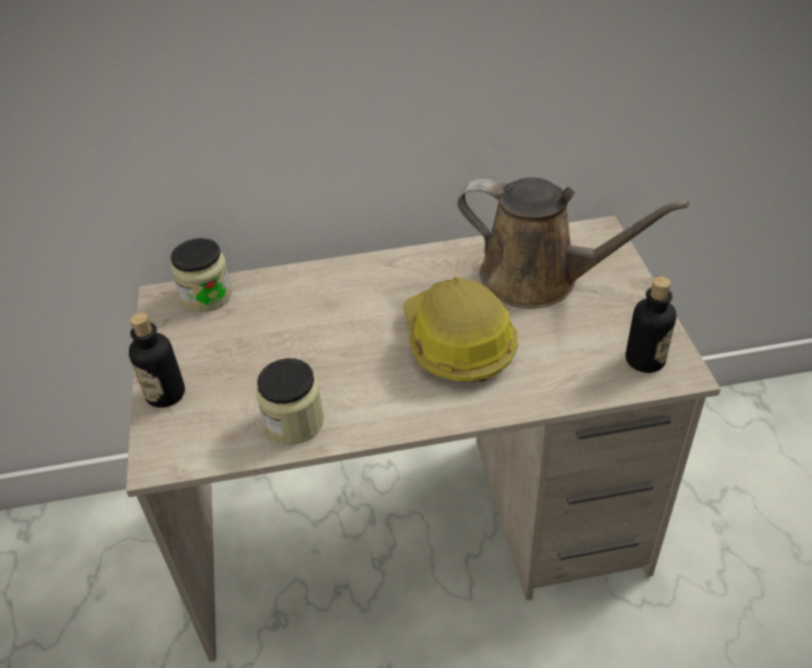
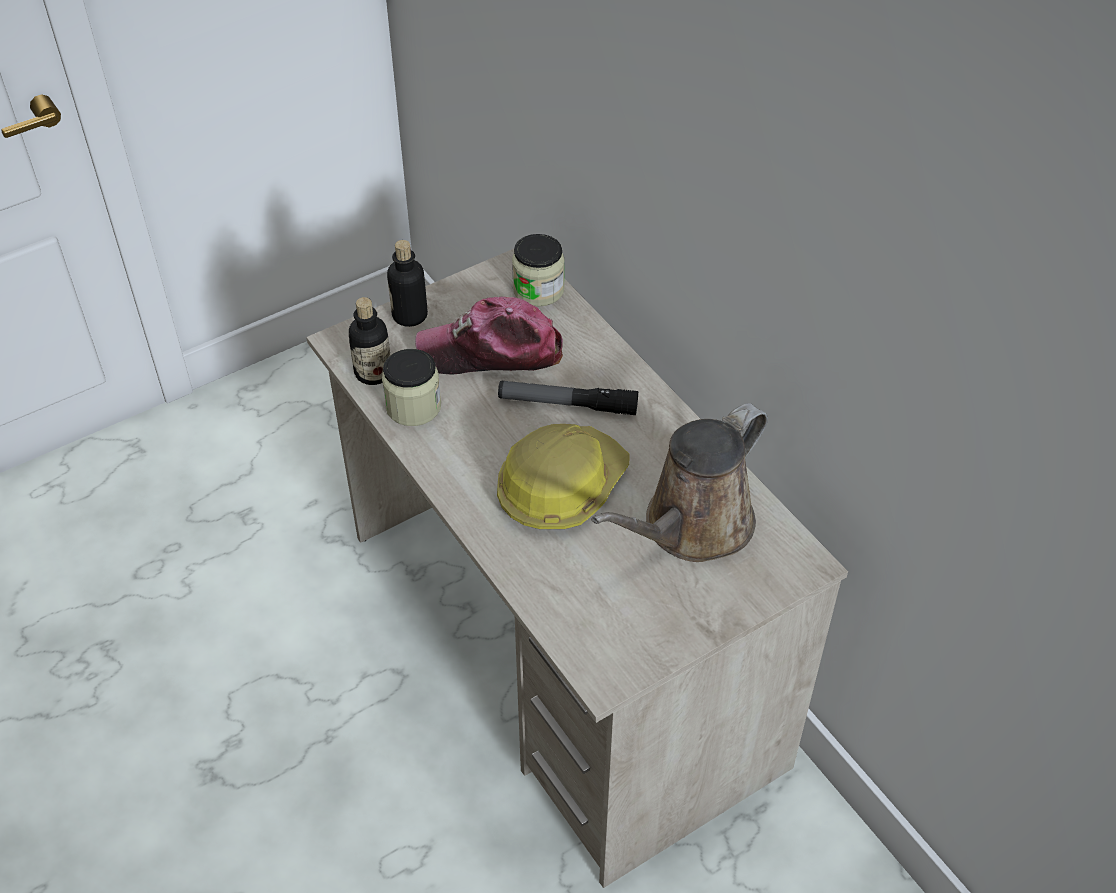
camera: 65 degrees right, 5 degrees up
brown watering can [457,177,689,309] -> brown watering can turned 45 degrees clockwise [591,403,768,562]
bottle [626,276,677,373] -> bottle moved to [349,297,390,385]
none -> cap [415,297,563,374]
none -> flashlight [498,381,638,415]

